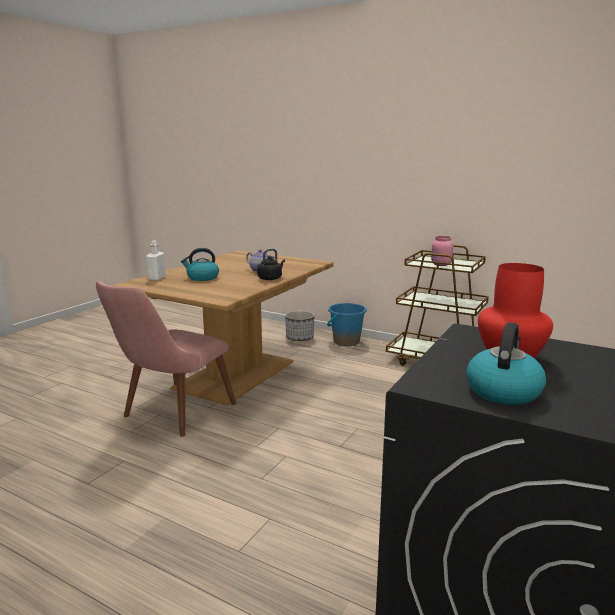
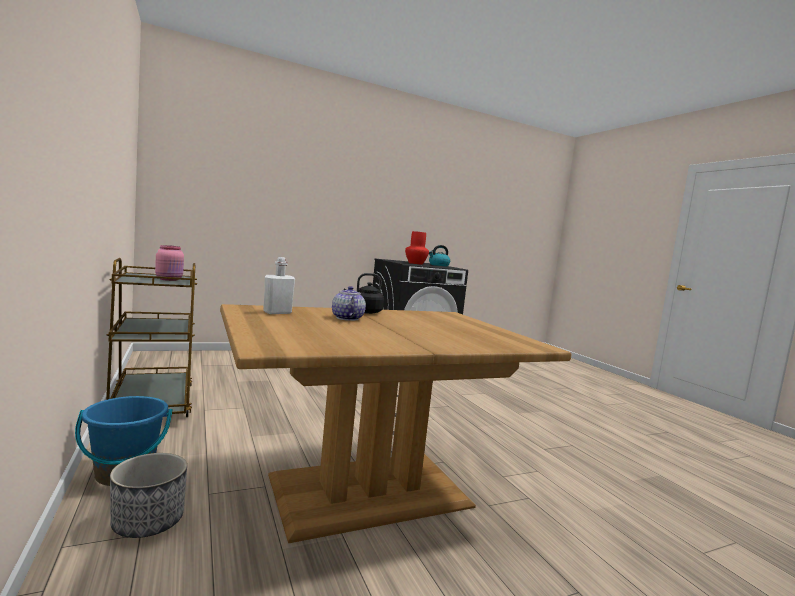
camera: 145 degrees left, 10 degrees down
pink chair [96,280,236,437] -> none
white bottle [146,240,166,281] -> white bottle moved to [263,257,295,314]
kettle [181,248,219,281] -> none

